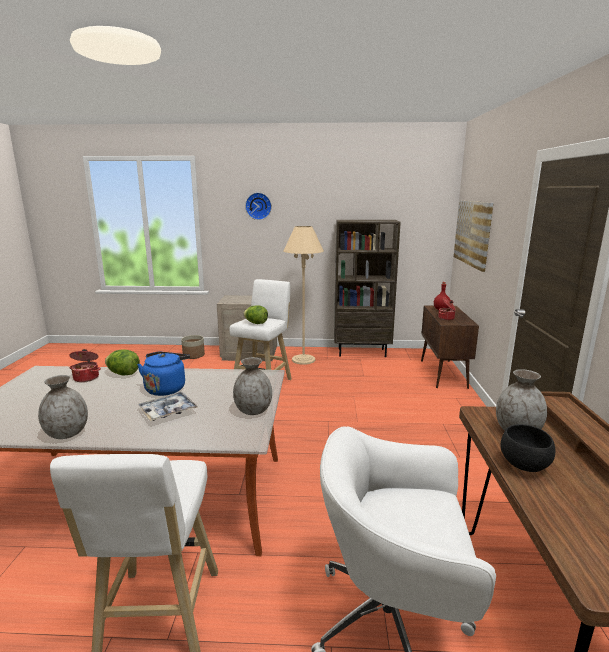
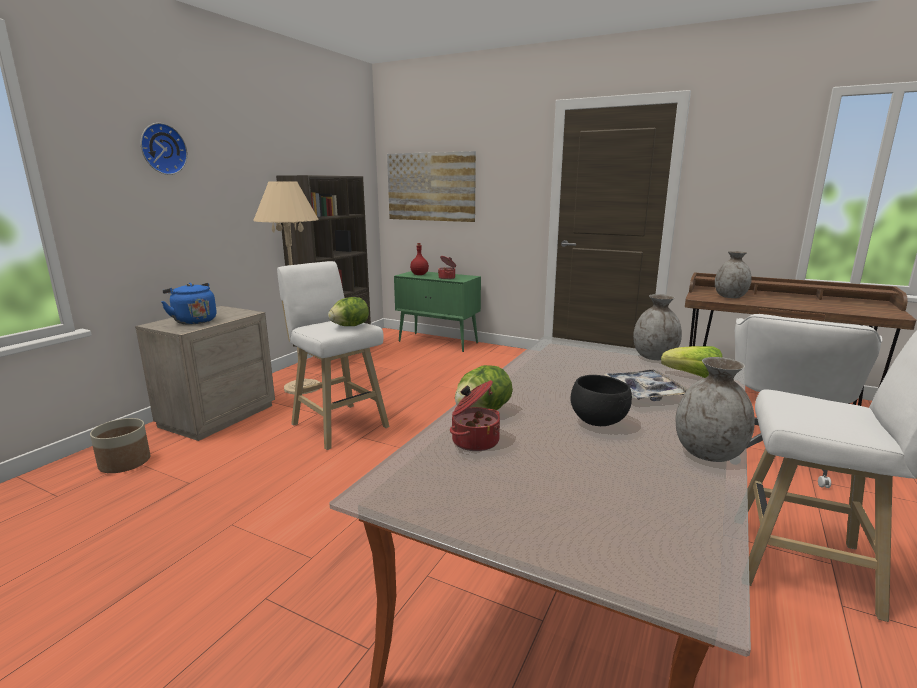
camera: 65 degrees left, 0 degrees up
blue kettle [137,352,190,396] -> blue kettle moved to [162,283,216,325]
brown cabinet [421,305,479,389] -> green cabinet [394,271,481,352]
black bowl [501,424,555,472] -> black bowl moved to [570,375,632,426]
none -> lettuce [661,346,723,378]

